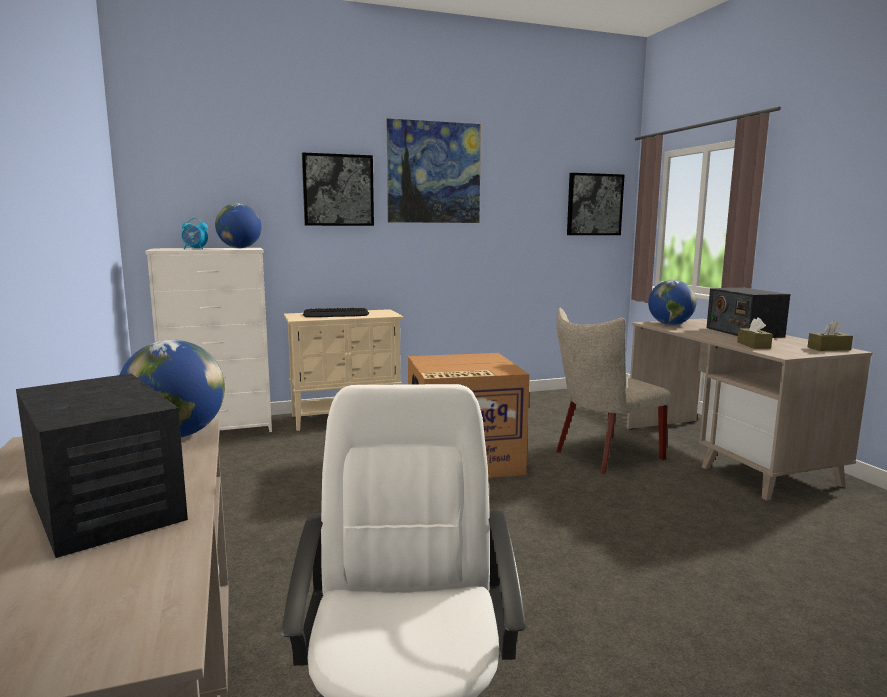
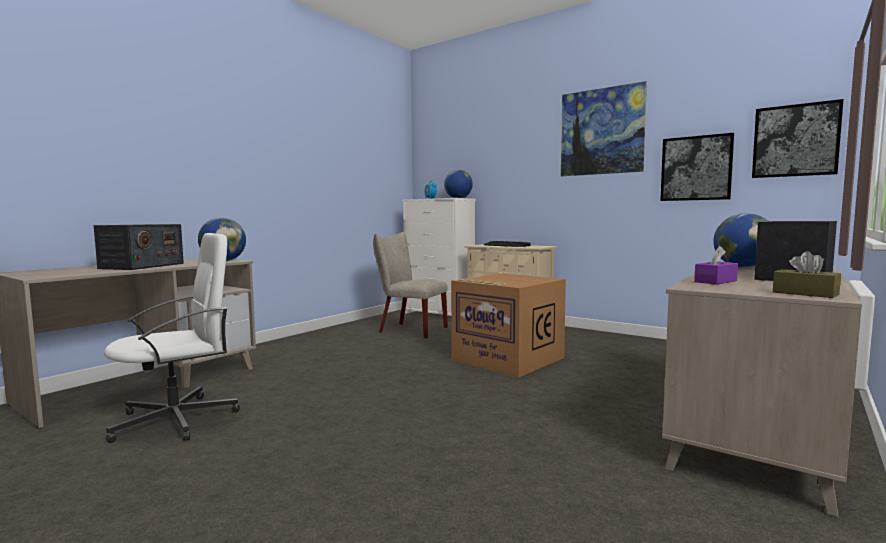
camera: 55 degrees right, 5 degrees down
picture [302,152,374,226] -> picture moved to [660,133,734,201]
beige chair [556,308,671,474] -> beige chair moved to [373,232,448,338]
brown tissue box [737,317,773,349] -> purple tissue box [694,246,738,285]

